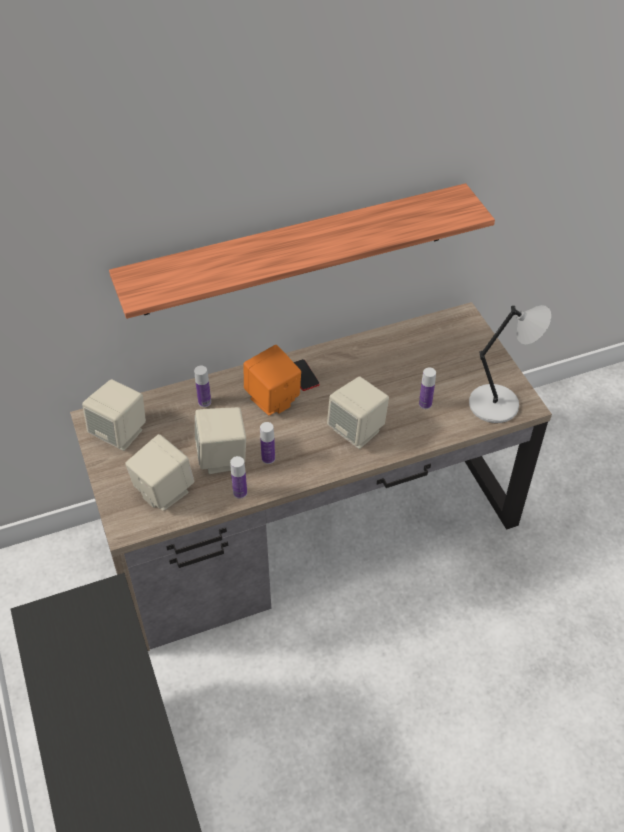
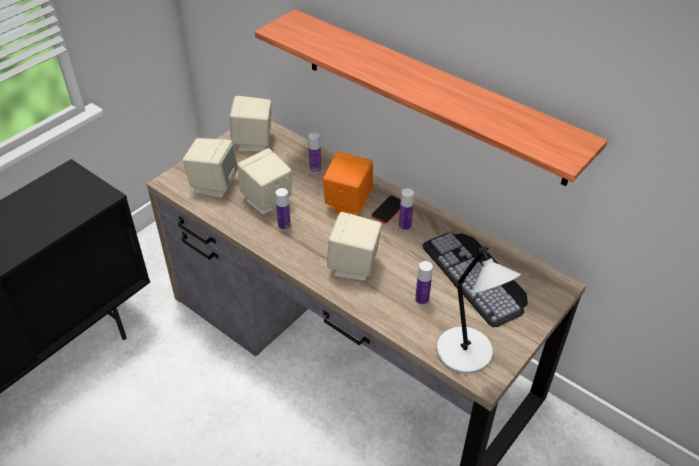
camera: 60 degrees right, 5 degrees down
bottle [230,456,247,499] -> bottle moved to [399,189,414,231]
none -> keyboard [422,232,528,327]

